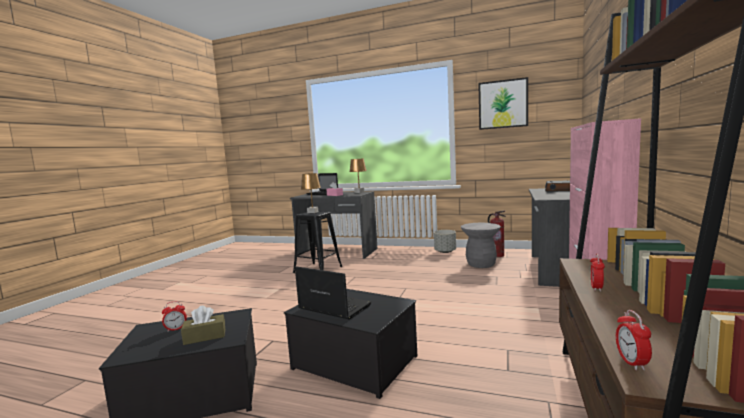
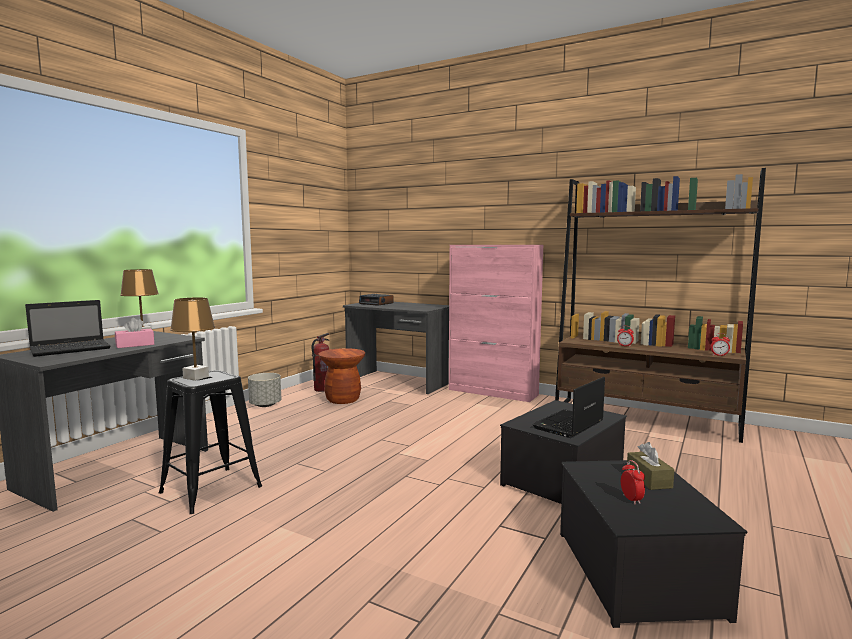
camera: 80 degrees left, 0 degrees up
grey stool [461,223,501,268] -> brown stool [318,348,365,404]
picture [478,77,528,130] -> none

